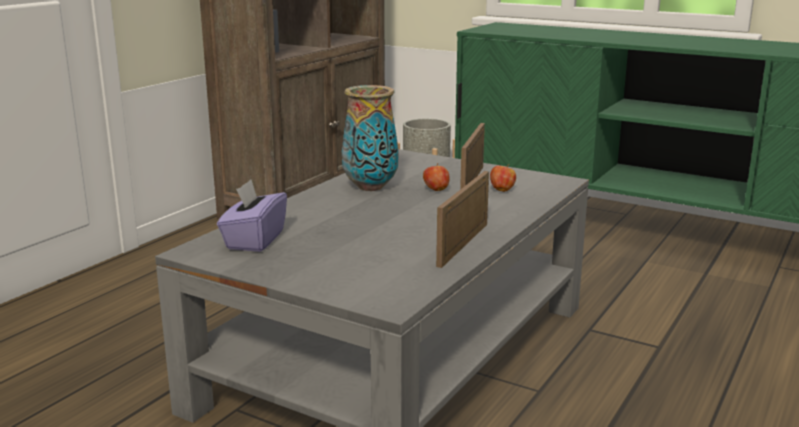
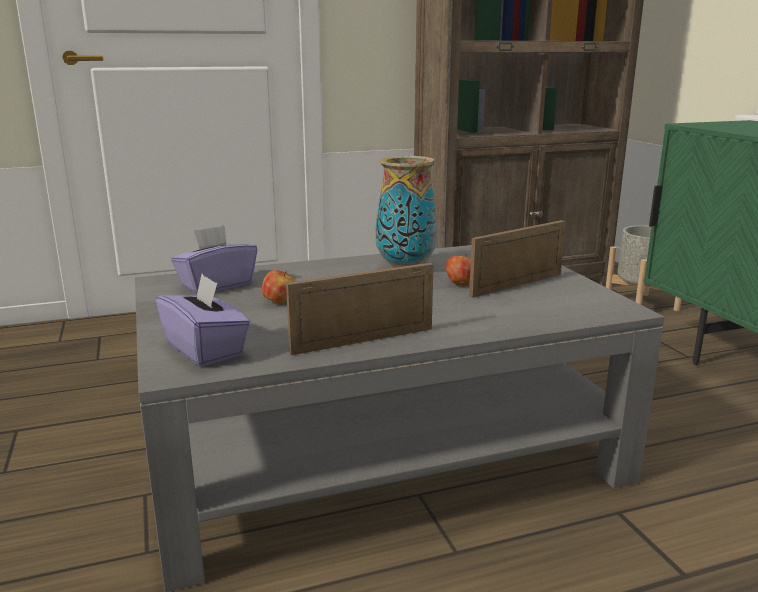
camera: 40 degrees right, 0 degrees up
apple [490,164,516,192] -> apple moved to [262,270,295,304]
none -> purple tissue box [156,274,251,366]

